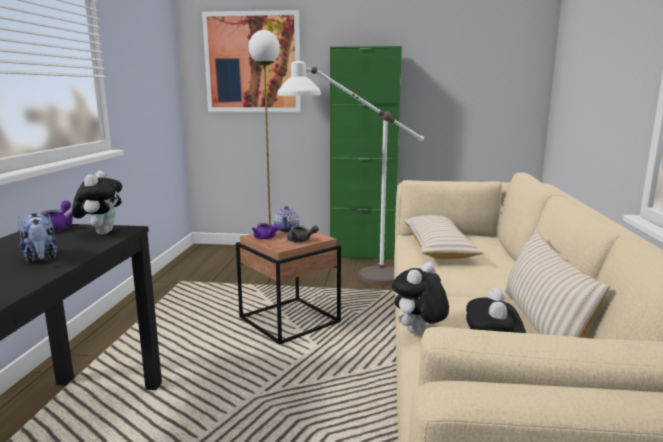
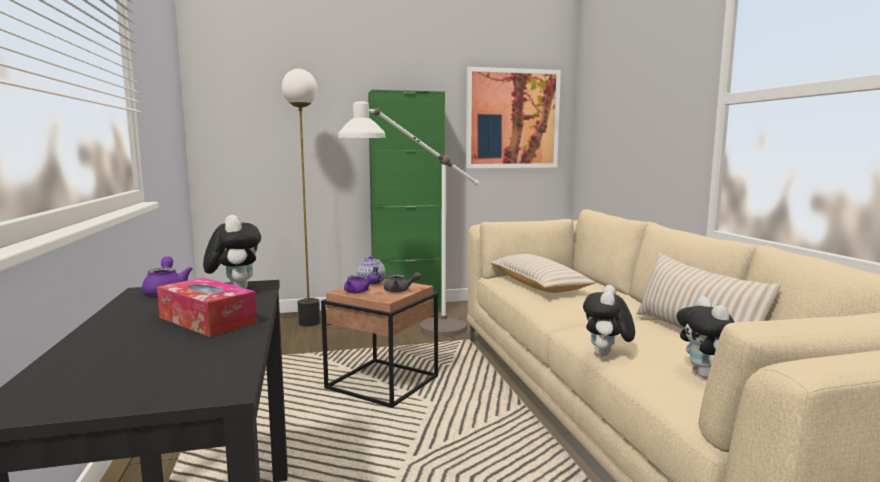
camera: 20 degrees left, 5 degrees down
plush toy [18,213,57,263] -> tissue box [157,277,257,337]
picture [202,10,301,112] -> picture moved to [466,67,561,168]

